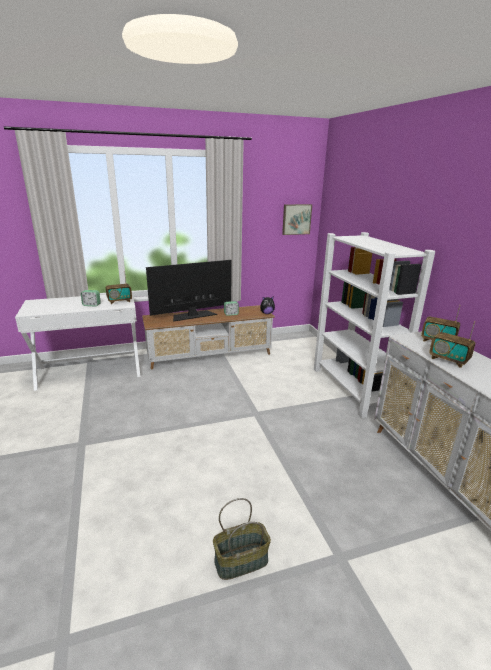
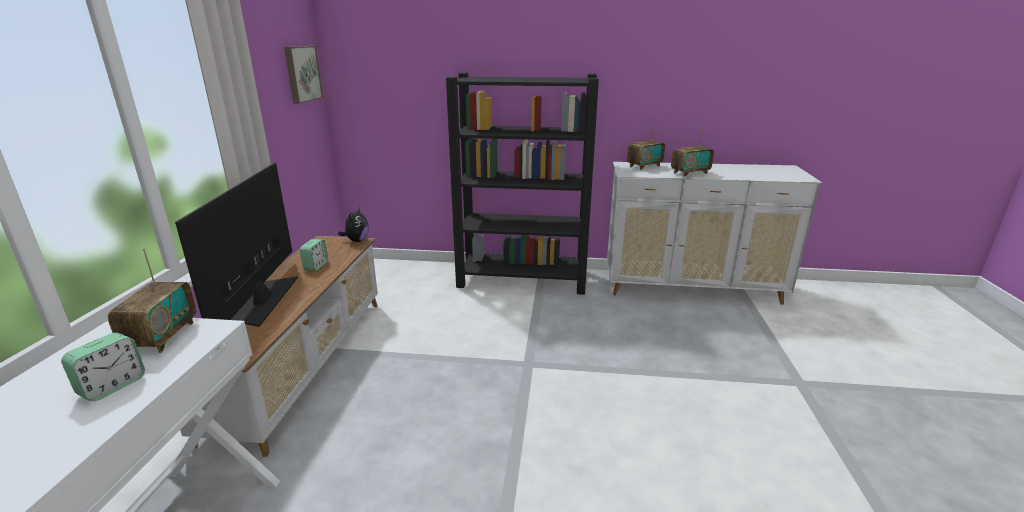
camera: 65 degrees left, 0 degrees up
basket [213,498,271,580] -> none
white bookcase [314,232,435,418] -> black bookcase [446,72,599,295]

